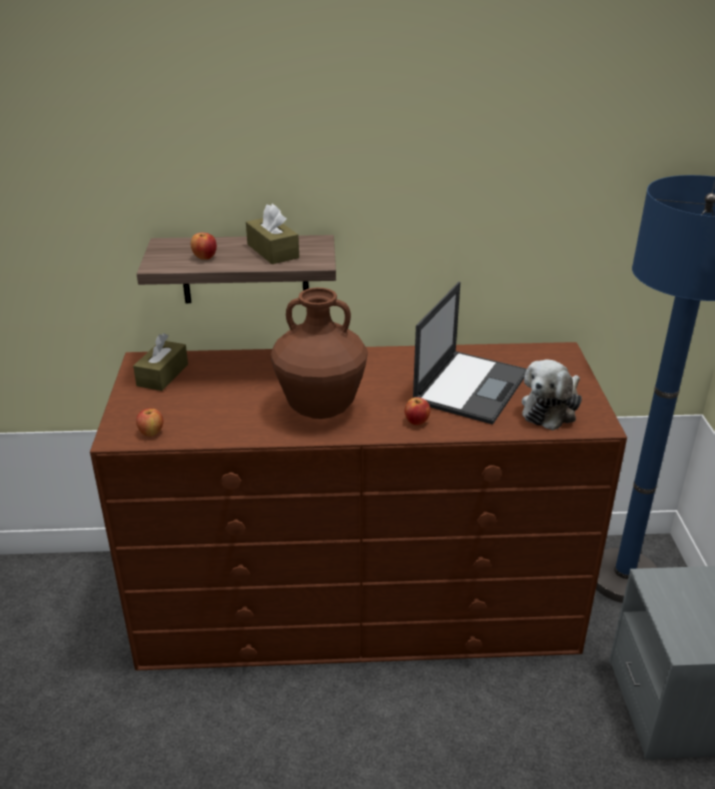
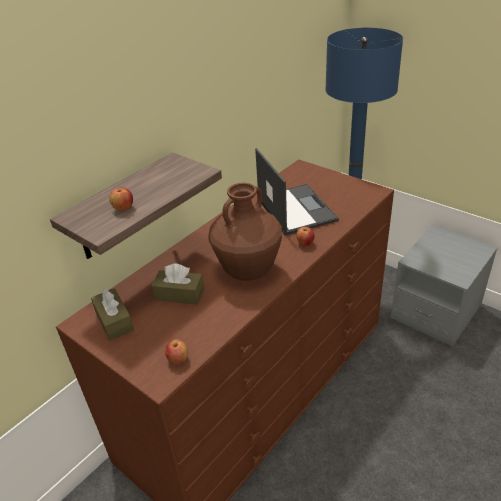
camera: 45 degrees left, 5 degrees up
brown tissue box [246,204,299,264] -> brown tissue box moved to [151,263,204,305]
plush toy [522,359,582,430] -> none

